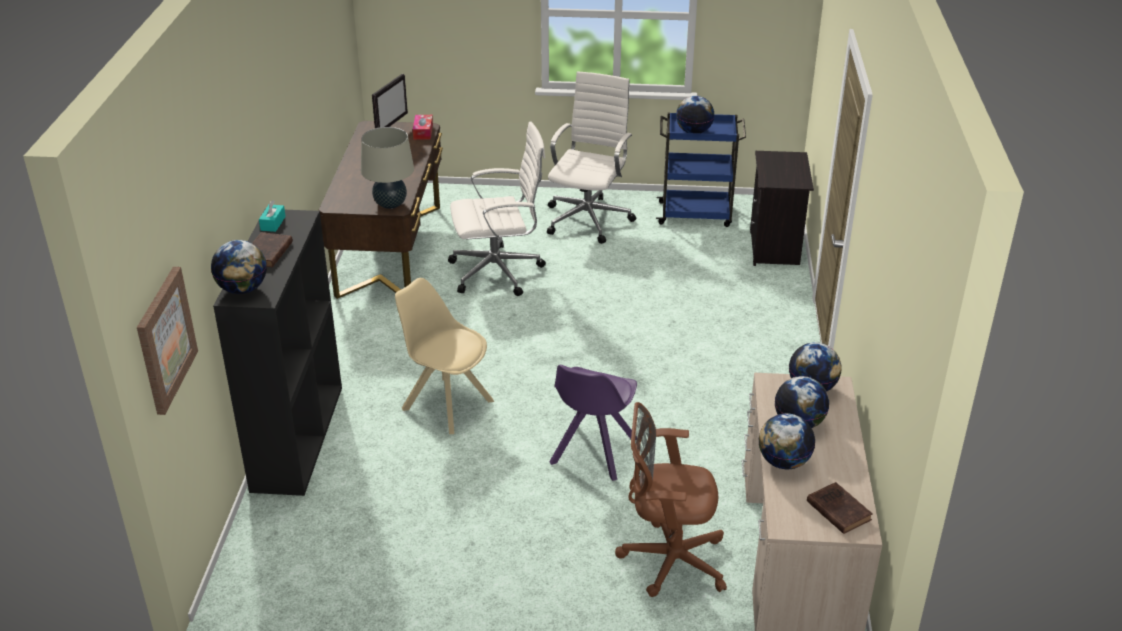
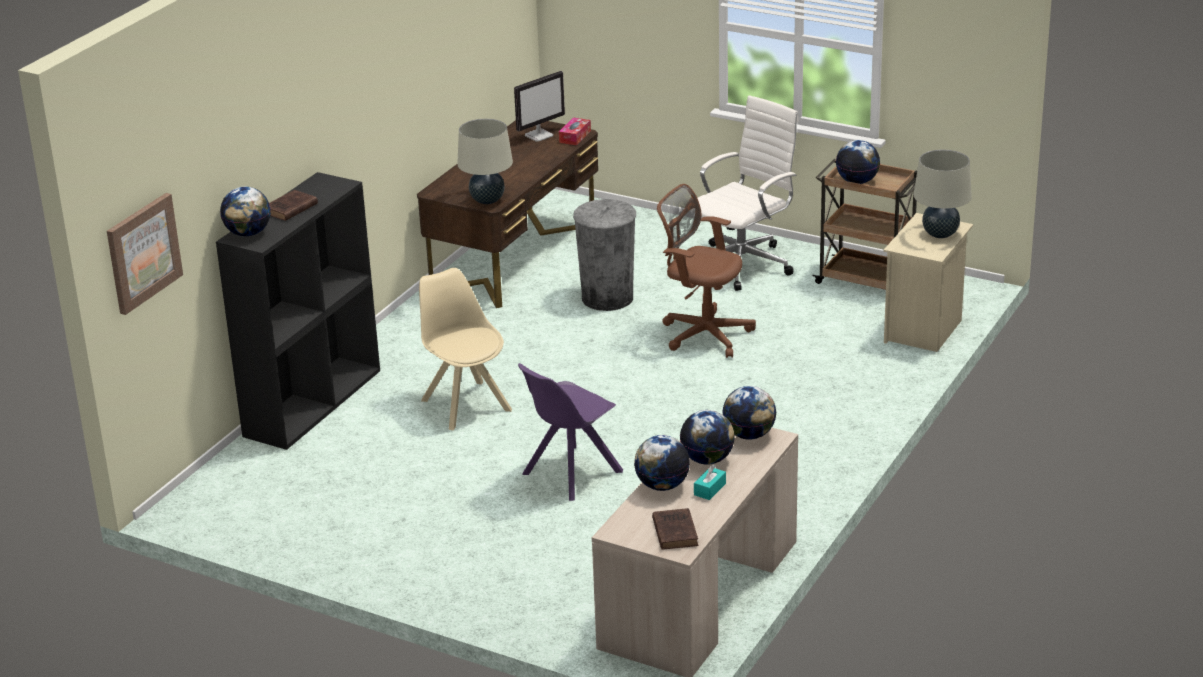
camera: 25 degrees right, 5 degrees down
turquoise tissue box [259,200,286,232] -> turquoise tissue box moved to [694,464,726,500]
white office chair [448,121,546,296] -> grey trash can [573,199,636,311]
brown office chair [615,402,727,597] -> brown office chair moved to [657,184,756,358]
blue cart [656,112,746,227] -> brown cart [813,159,917,290]
black nightstand [750,151,814,266] -> beige nightstand [884,213,973,352]
none -> beige table lamp [914,150,972,238]

